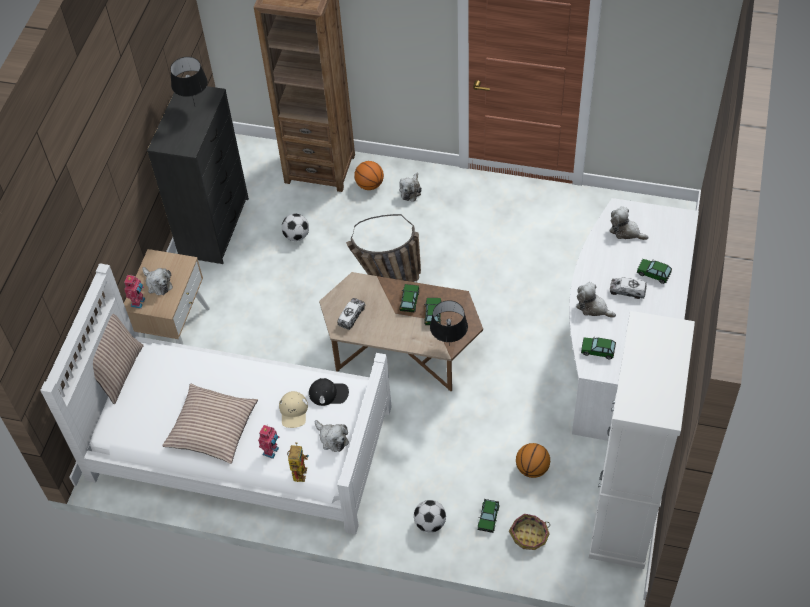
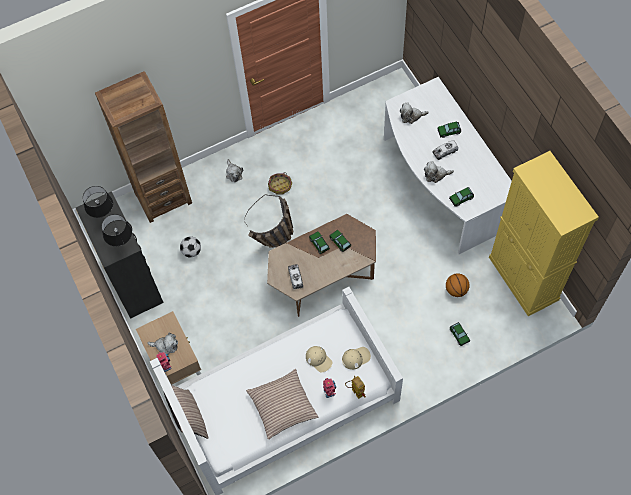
camera: 40 degrees left, 10 degrees up
black cap [309,378,349,406] -> none
plush toy [315,420,349,452] -> beige cap [342,347,371,370]
basketball [354,161,384,190] -> none
football [414,500,446,533] -> none
black table lamp [430,300,468,346] -> black table lamp moved to [102,214,132,246]
basket [509,514,550,550] -> basket moved to [268,172,292,194]
white cabinet [589,311,695,569] -> yellow cabinet [489,151,599,316]

